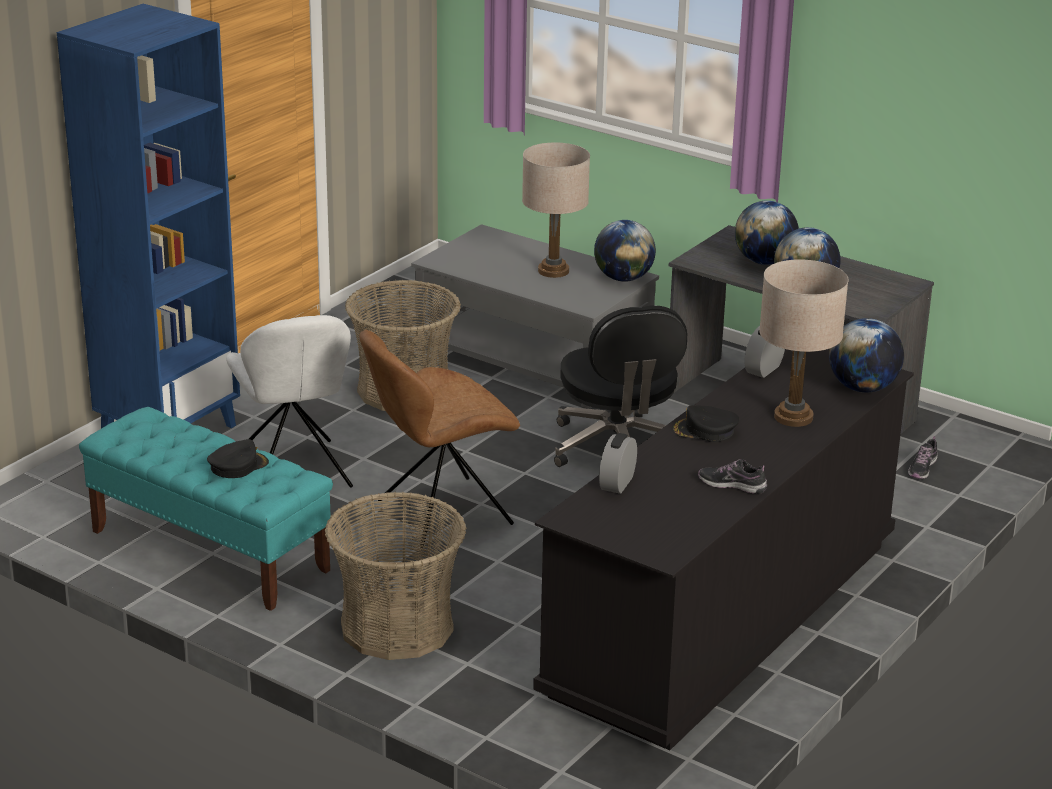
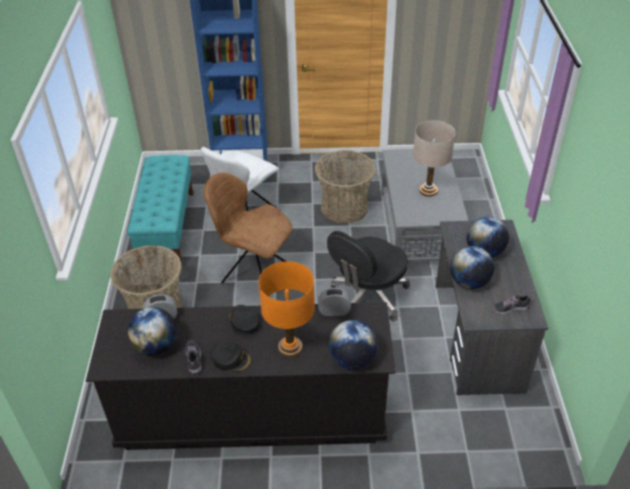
camera: 55 degrees right, 15 degrees up
black cap [207,439,269,478] -> black cap moved to [210,342,252,371]
globe [594,220,656,282] -> globe moved to [128,307,177,356]
beige table lamp [759,259,848,427] -> orange table lamp [258,261,315,357]
shoe [908,436,938,479] -> shoe moved to [493,295,531,314]

